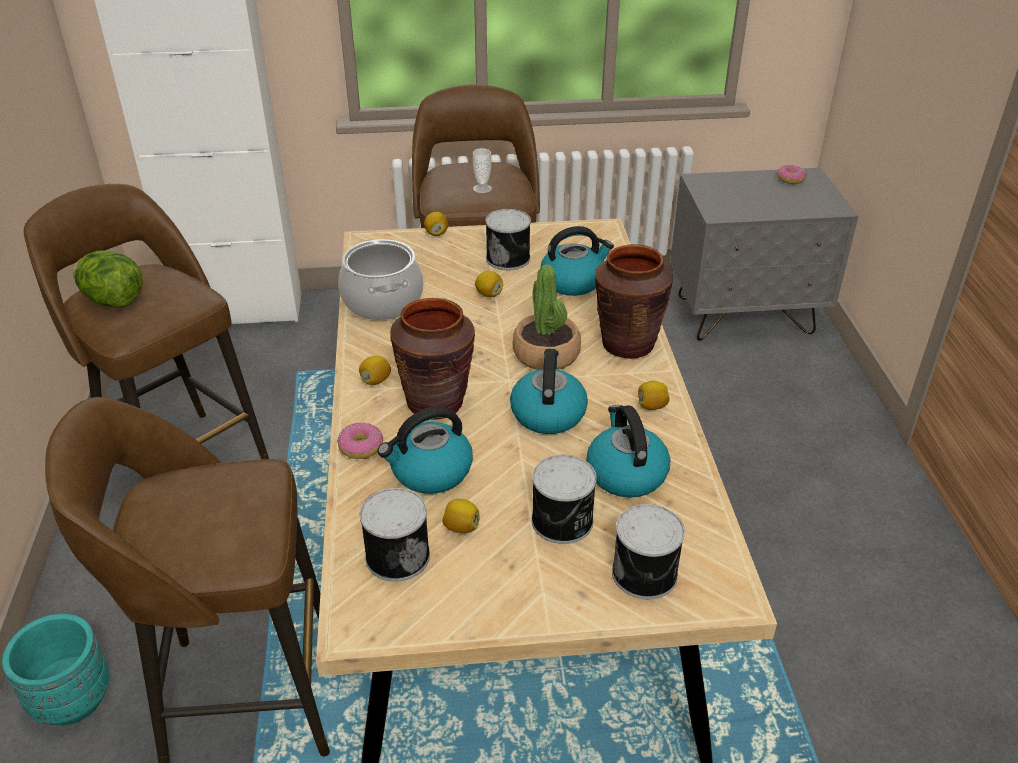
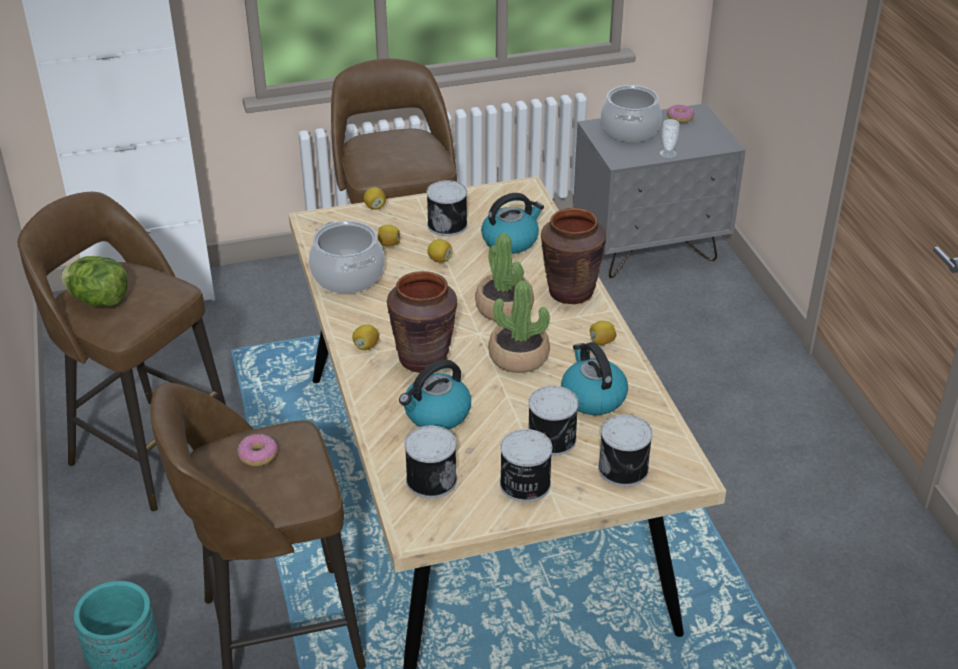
camera: 10 degrees left, 0 degrees up
donut [337,423,383,459] -> donut moved to [237,434,277,466]
lemon [442,499,479,533] -> lemon moved to [377,225,400,246]
cup [473,148,492,193] -> cup moved to [660,119,679,158]
kettle [510,349,588,434] -> potted plant [488,280,550,373]
none -> can [500,429,553,502]
none -> cooking pot [601,85,662,142]

